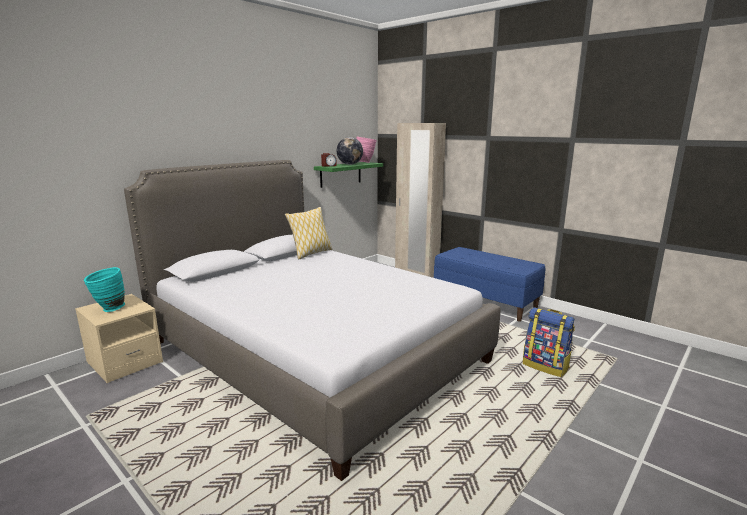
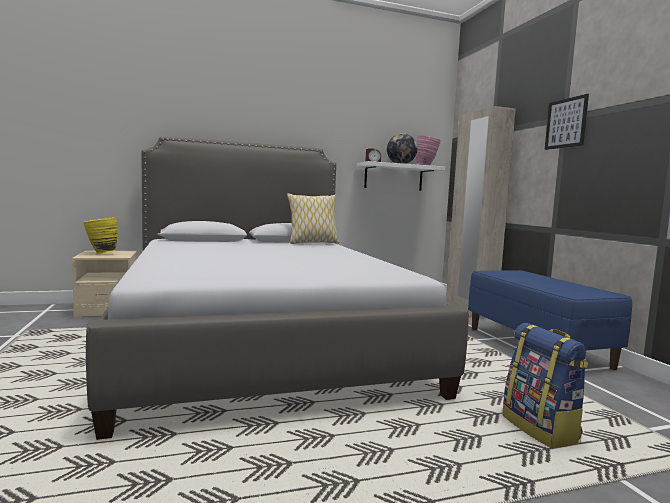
camera: 30 degrees right, 10 degrees down
turquoise vase [84,267,125,312] -> yellow vase [83,217,118,254]
green shelf [314,162,383,188] -> white shelf [357,161,445,191]
none -> picture [545,94,589,150]

